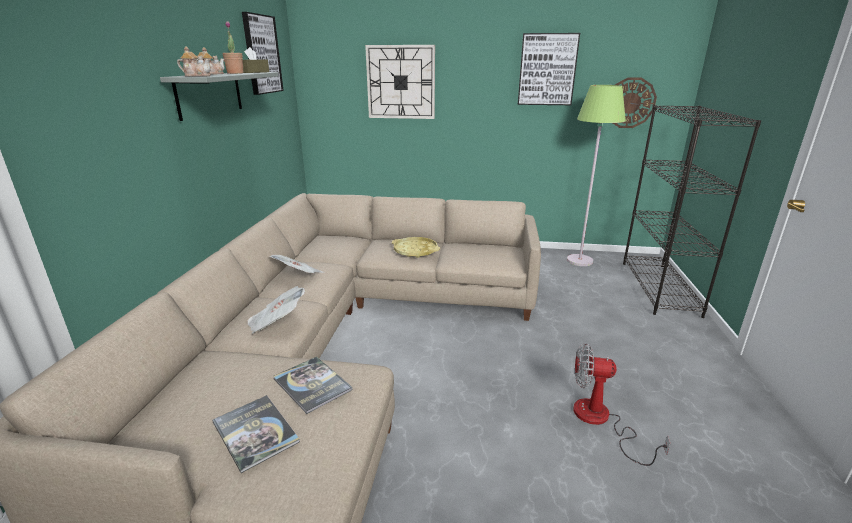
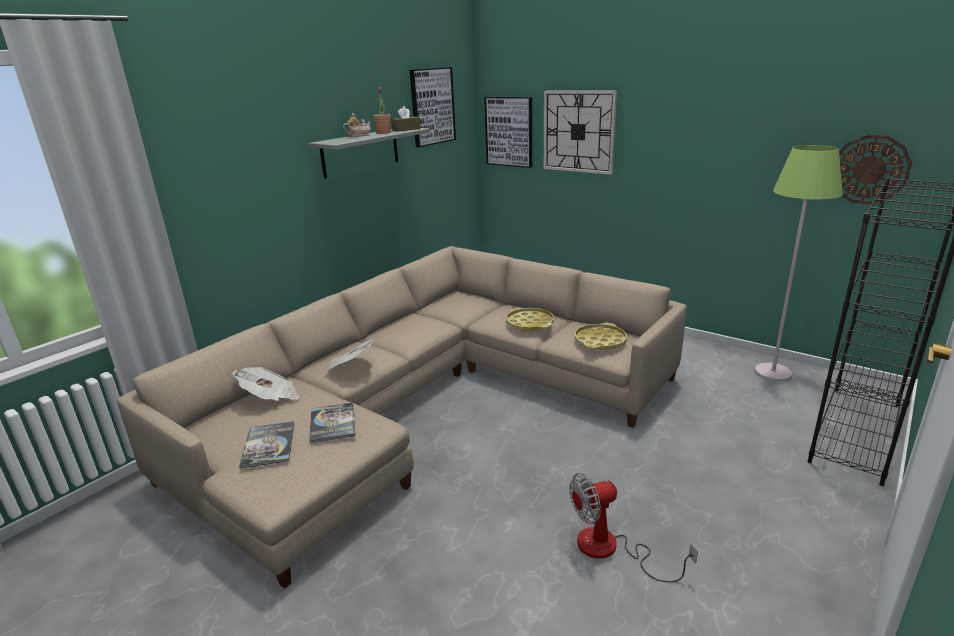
camera: 30 degrees right, 0 degrees up
teapot [177,46,211,77] -> none
newspaper [269,255,325,274] -> newspaper moved to [233,367,299,401]
picture [518,33,580,105] -> picture moved to [484,97,532,168]
fan [573,343,671,466] -> fan turned 60 degrees counterclockwise [569,473,698,582]
none -> yellow tray [575,323,627,350]

